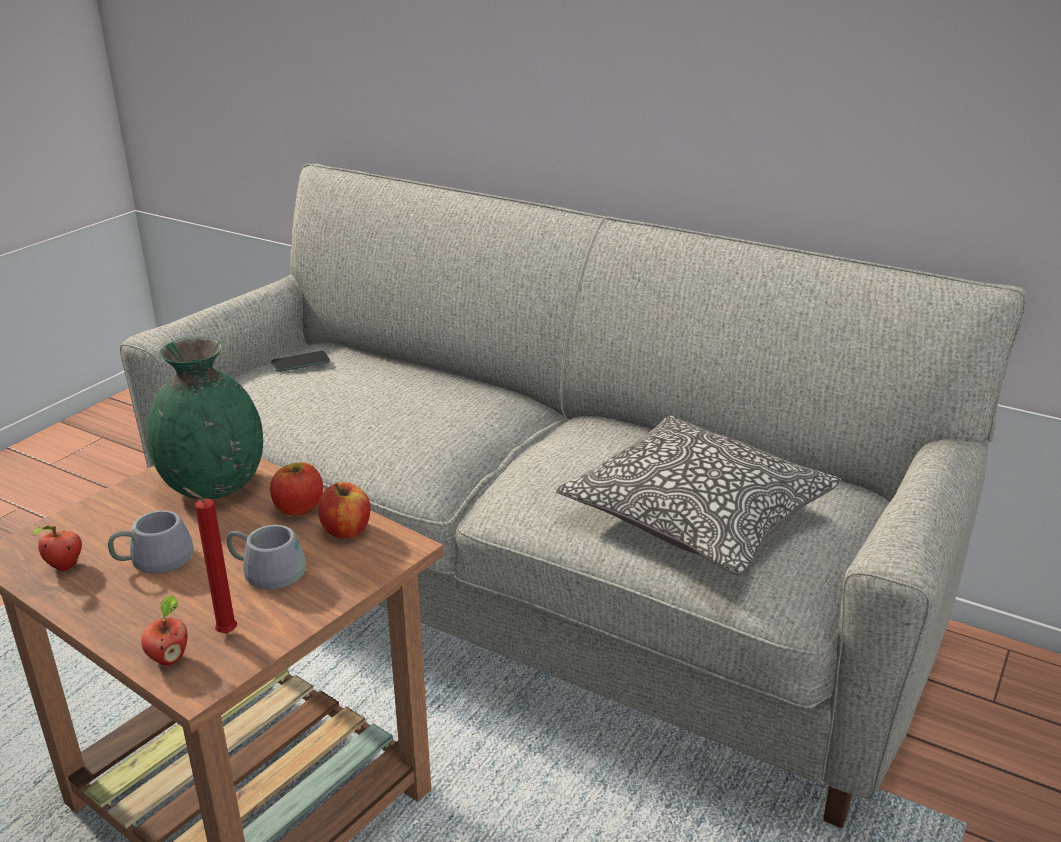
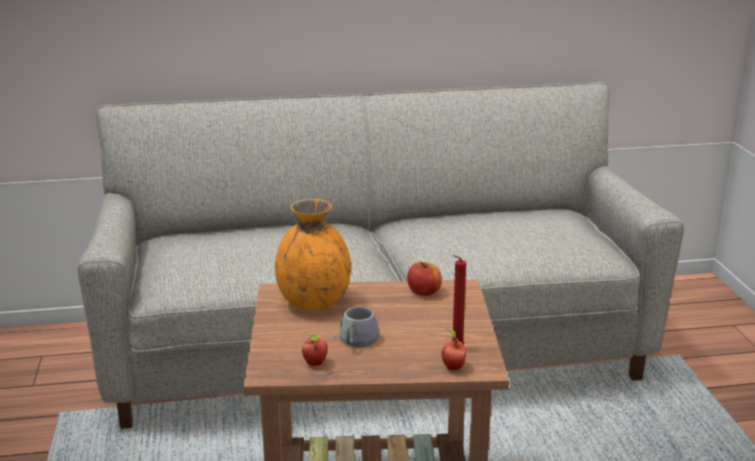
camera: 40 degrees left, 5 degrees down
green vase [147,337,263,499] -> orange vase [275,199,351,311]
grey mug [227,525,306,590] -> none
apple [270,462,323,516] -> none
phone [271,351,330,372] -> none
pillow [556,416,841,575] -> none

